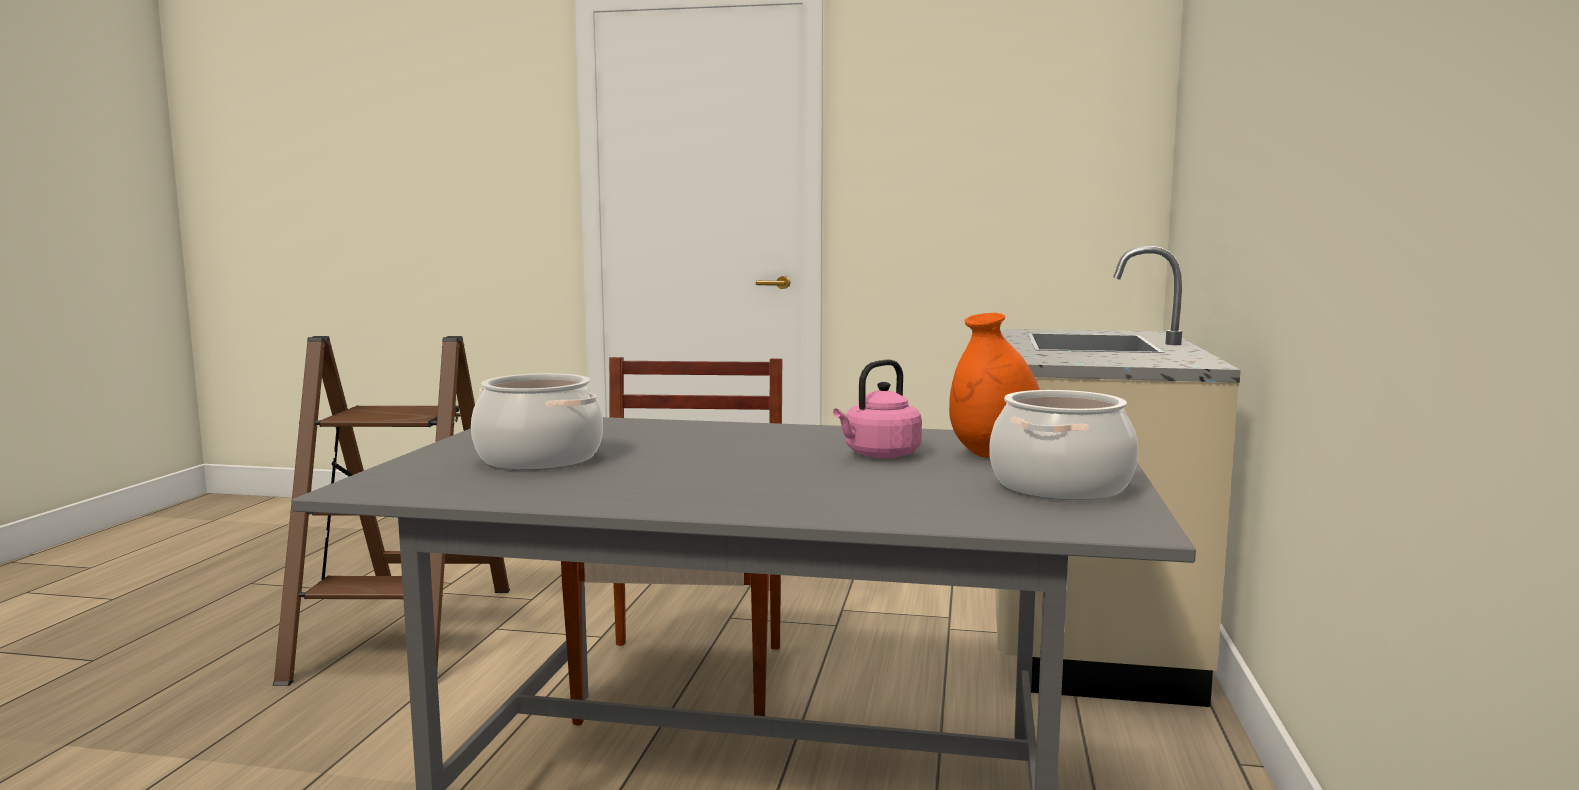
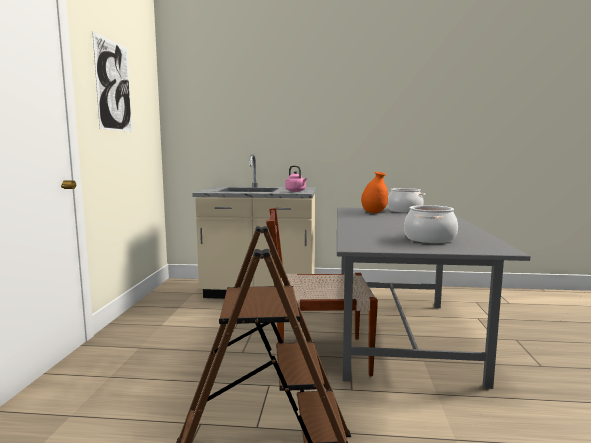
camera: 95 degrees left, 0 degrees up
pink kettle [833,360,922,458] -> pink kettle moved to [285,166,307,192]
none -> picture [92,31,133,132]

